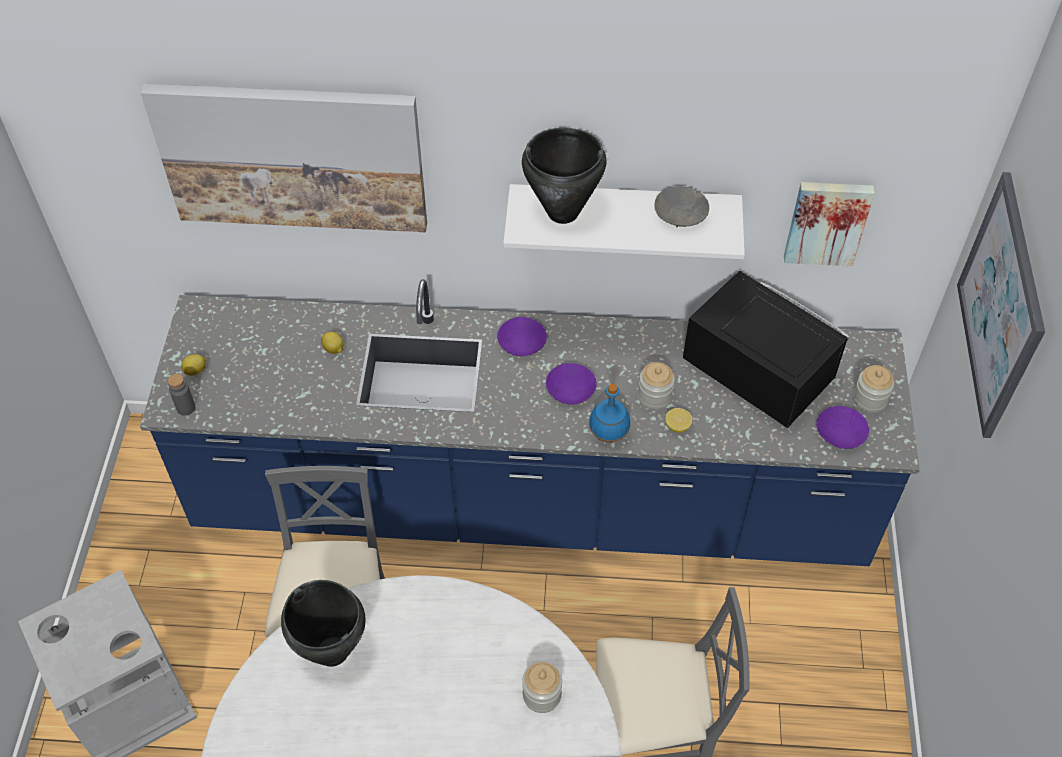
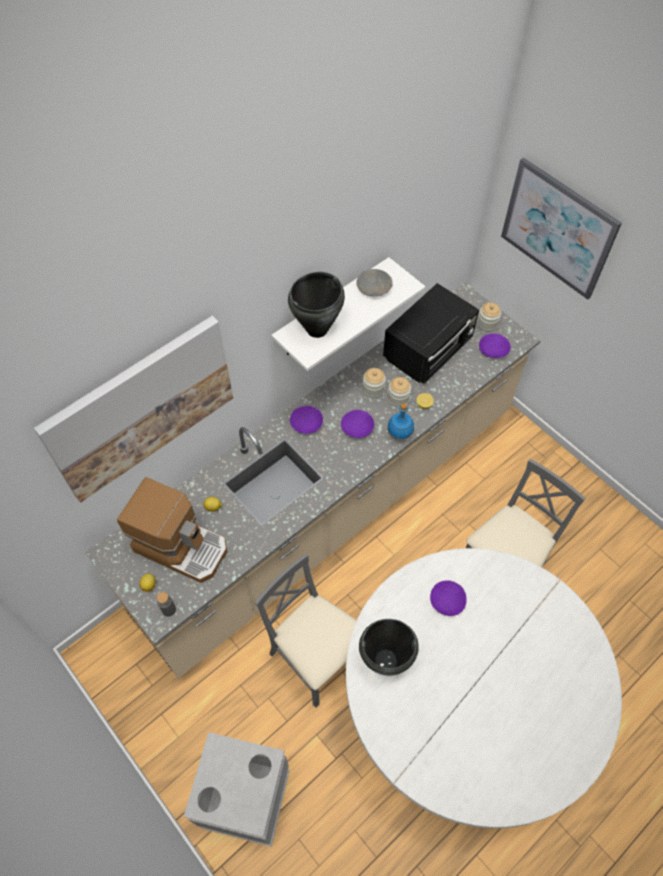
camera: 45 degrees left, 5 degrees up
blue counter [140,279,920,566] -> beige counter [85,283,540,679]
jar [522,662,562,713] -> jar moved to [363,368,386,398]
black microwave [683,271,849,428] -> black microwave turned 135 degrees clockwise [383,283,479,384]
picture [784,182,875,266] -> none
none -> coffee machine [117,477,227,583]
none -> purple bowl [430,580,467,616]

